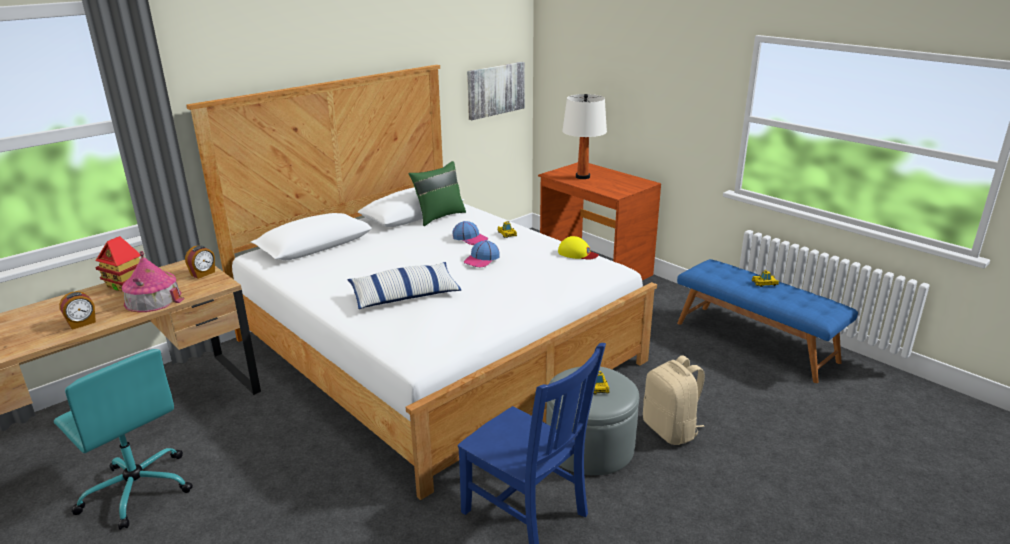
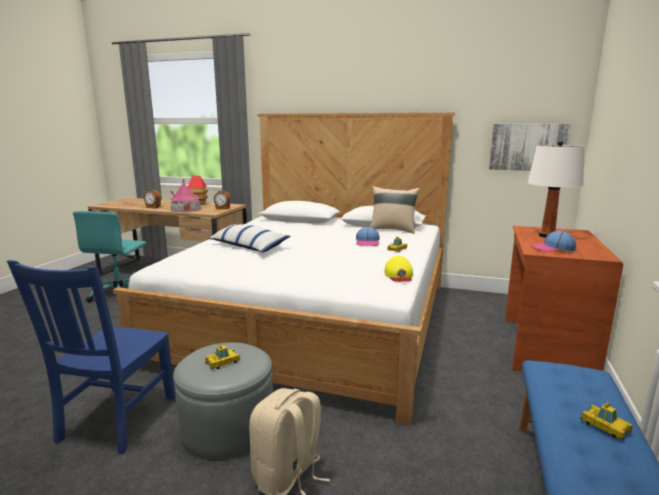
camera: 60 degrees right, 10 degrees down
green pillow [409,161,466,226] -> beige pillow [370,186,420,234]
cap [464,240,500,267] -> cap moved to [531,231,576,252]

